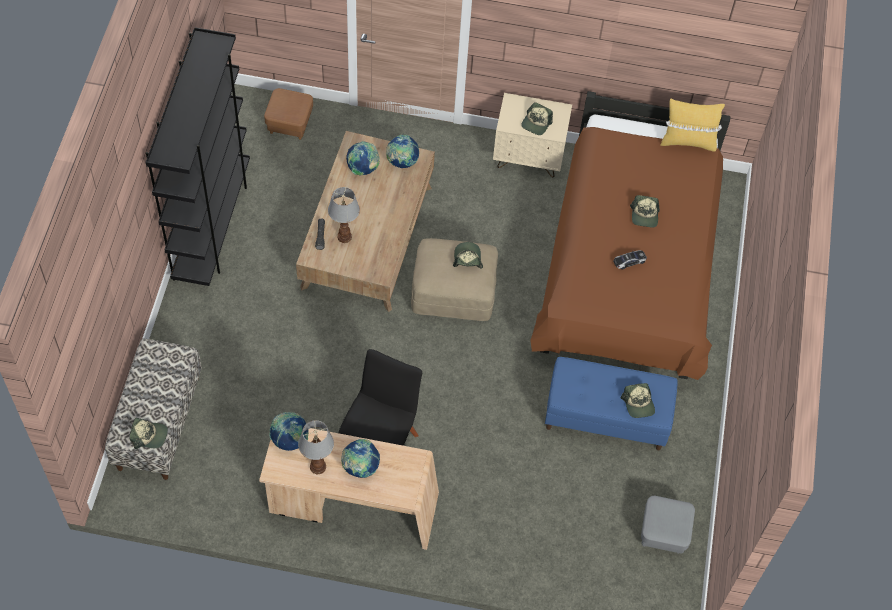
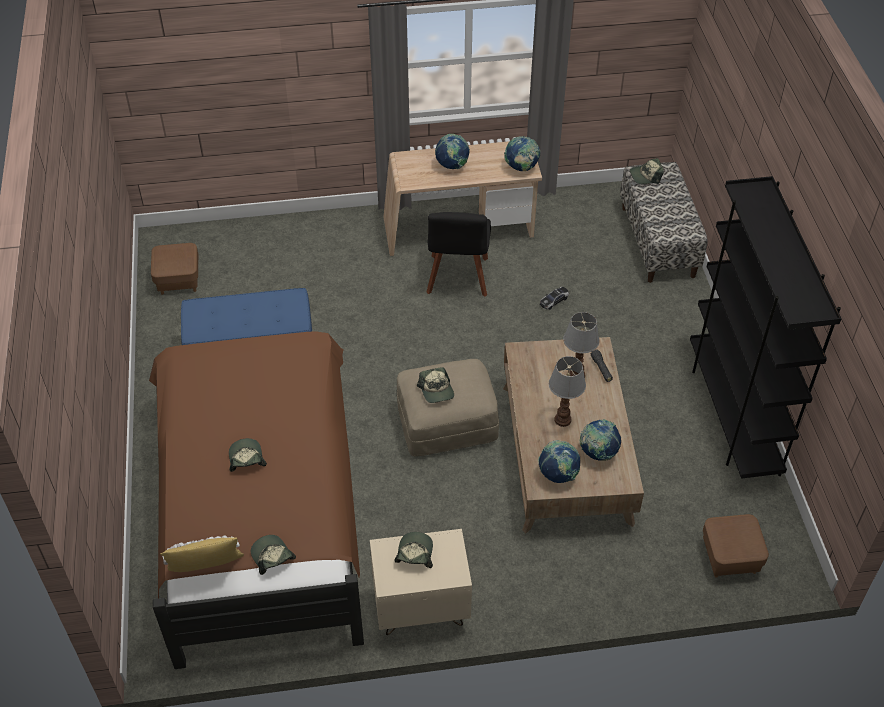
camera: 165 degrees right, 10 degrees down
table lamp [298,420,334,474] -> table lamp moved to [549,356,586,427]
toy car [613,250,647,270] -> toy car moved to [540,287,569,310]
cap [621,383,655,418] -> cap moved to [251,535,296,575]
grey ottoman [641,496,695,554] -> brown ottoman [151,243,198,295]

